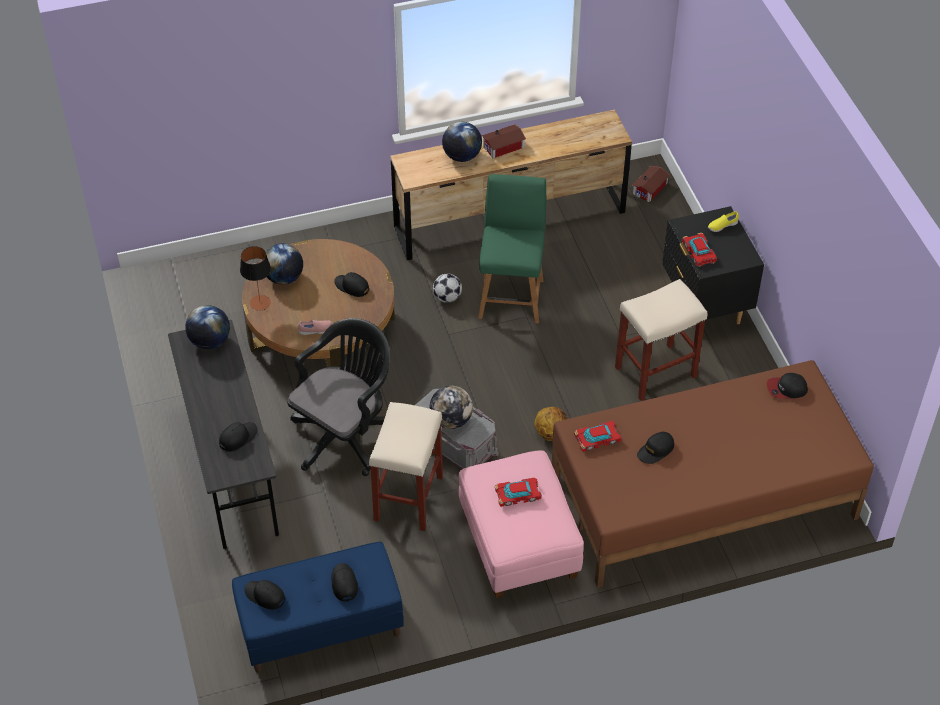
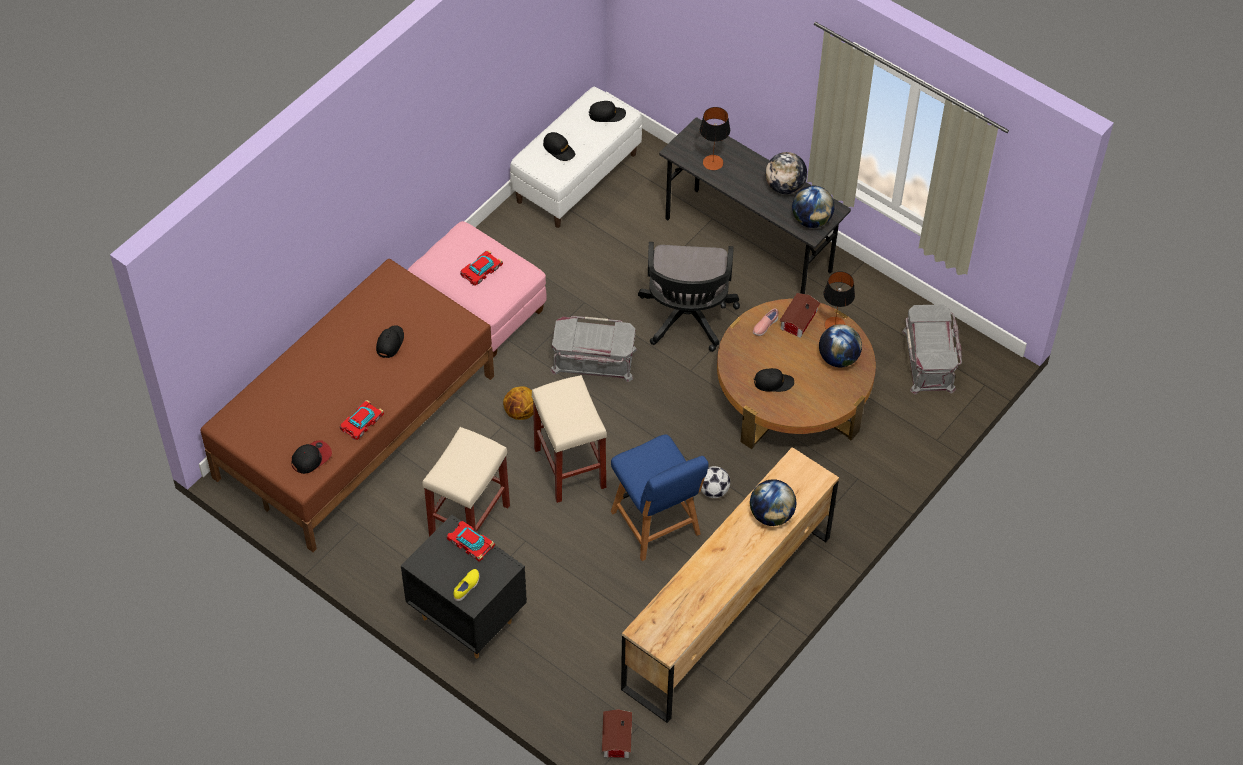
camera: 145 degrees right, 5 degrees up
black cap [219,422,257,452] -> table lamp [700,107,730,170]
blue bench [232,542,404,673] -> white bench [510,86,642,228]
beige stool [369,402,443,531] -> beige stool moved to [532,375,607,503]
globe [430,385,473,429] -> globe moved to [765,152,807,194]
green chair [478,174,547,323] -> blue chair [611,434,709,561]
toy house [482,124,526,159] -> toy house moved to [779,293,820,338]
toy car [574,421,622,452] -> toy car moved to [340,400,384,440]
none -> grey storage box [902,304,962,395]

